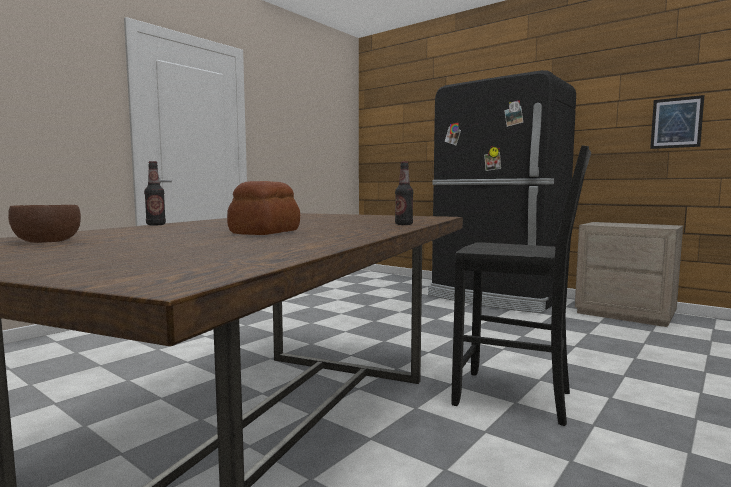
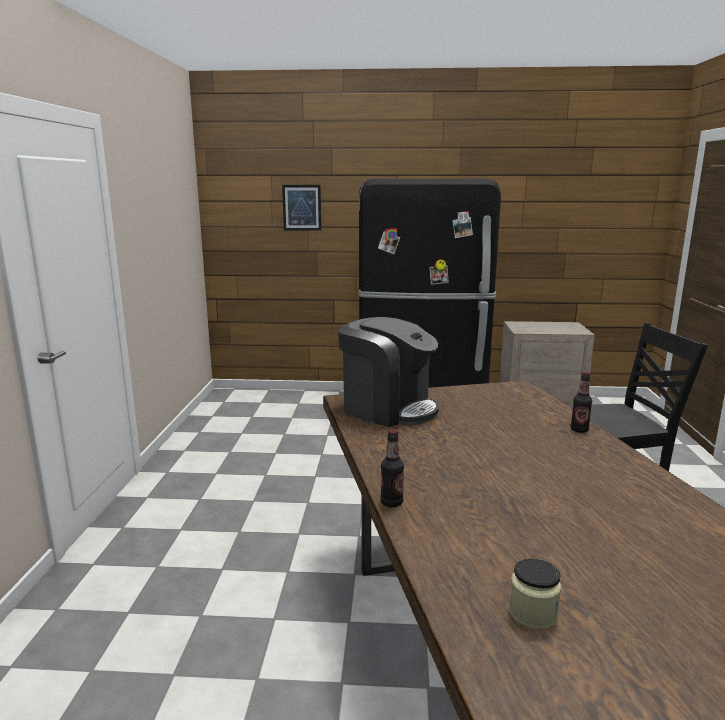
camera: 35 degrees left, 10 degrees up
brown bowl [8,205,81,243] -> jar [509,558,562,630]
bread [227,181,300,235] -> none
picture [650,95,704,149] -> picture moved to [282,185,321,231]
none -> coffee machine [338,317,439,427]

